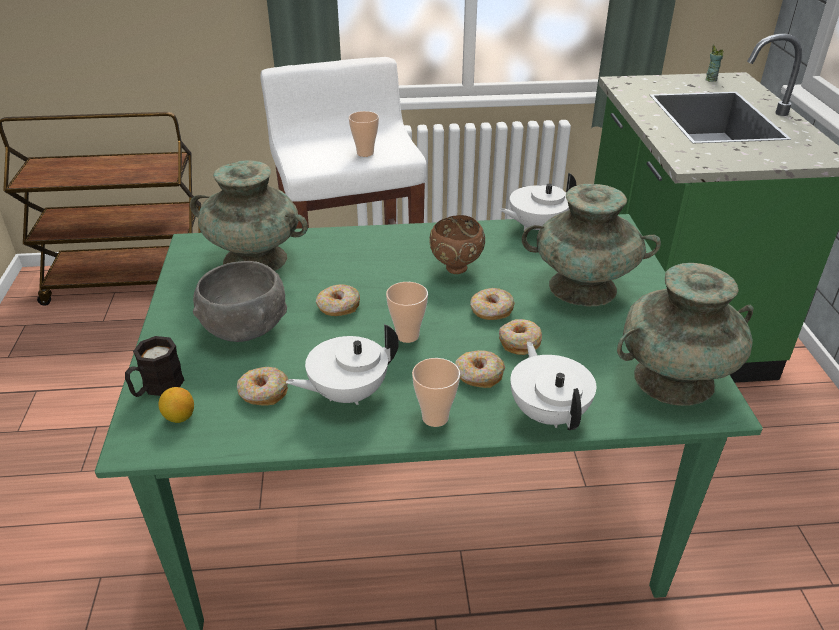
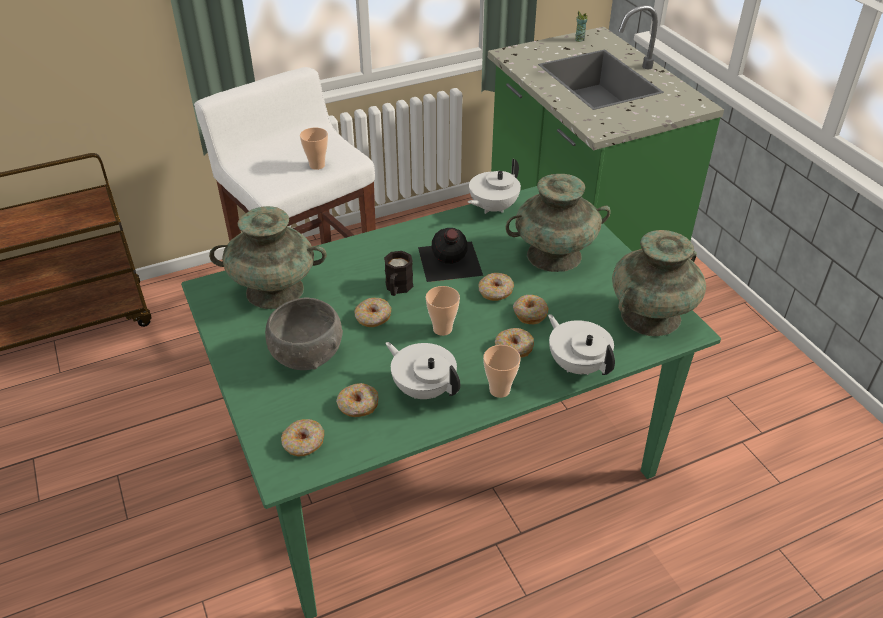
camera: 20 degrees left, 5 degrees up
black mug [125,336,184,397] -> black mug moved to [384,251,413,296]
lemon [158,387,194,423] -> donut [281,419,324,456]
white teapot [286,324,399,405] -> white teapot turned 90 degrees clockwise [386,342,460,399]
brown bowl [429,215,485,274] -> black bottle [418,228,483,282]

